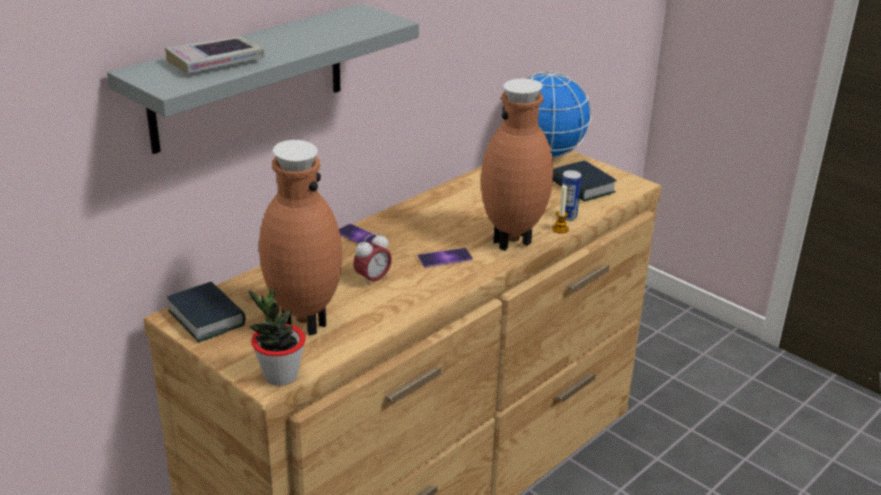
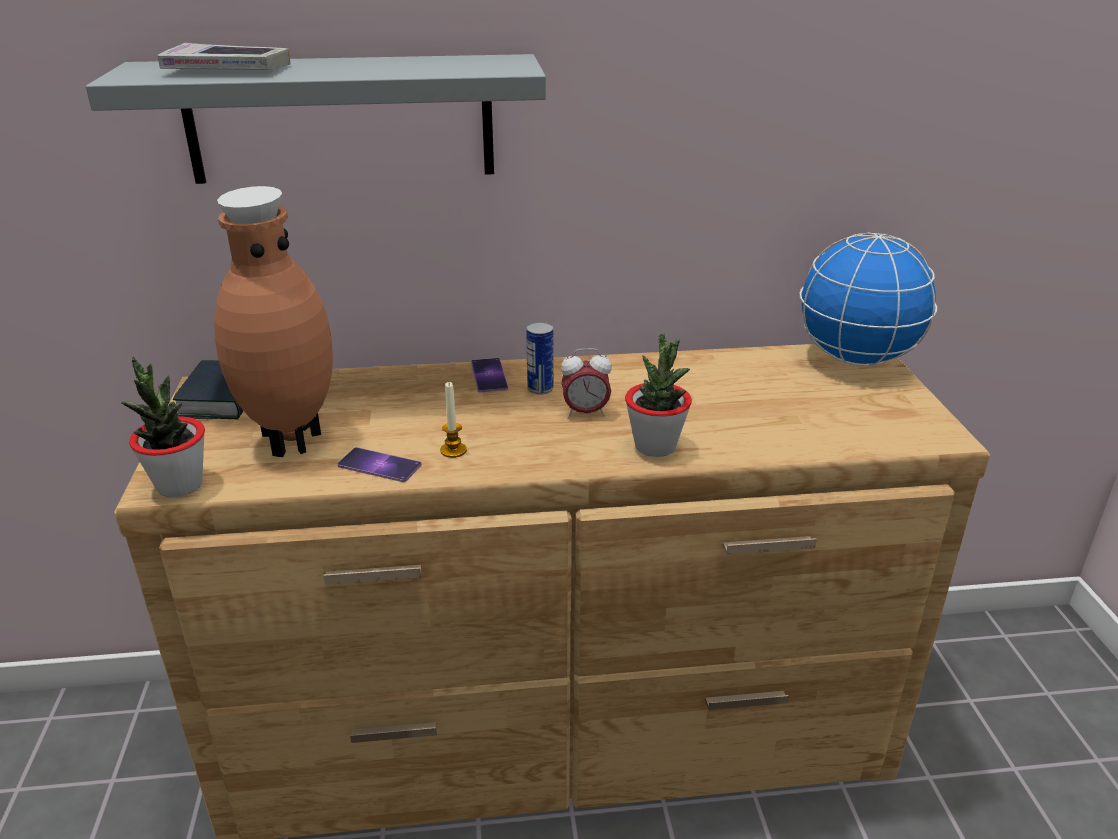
camera: 40 degrees right, 0 degrees up
alarm clock [353,232,392,288] -> alarm clock moved to [561,348,612,418]
phone [418,248,473,268] -> phone moved to [337,447,422,482]
brown vase [481,78,553,251] -> potted plant [625,334,692,457]
candle [552,185,569,233] -> candle moved to [440,382,467,458]
book [553,161,617,202] -> none
can [560,170,581,221] -> can moved to [526,322,553,395]

